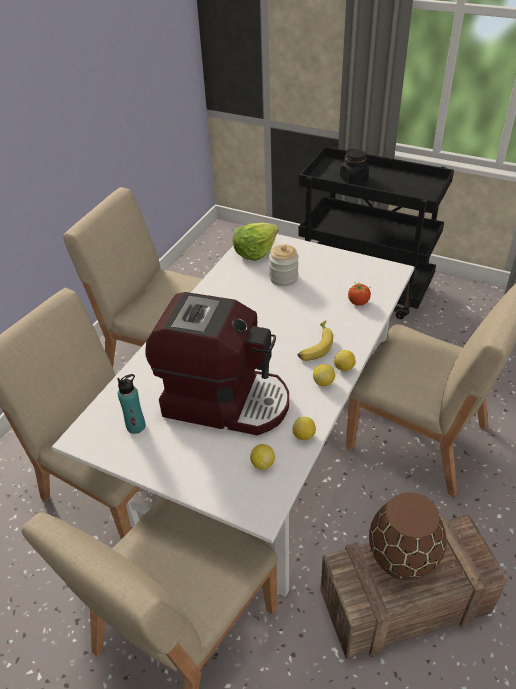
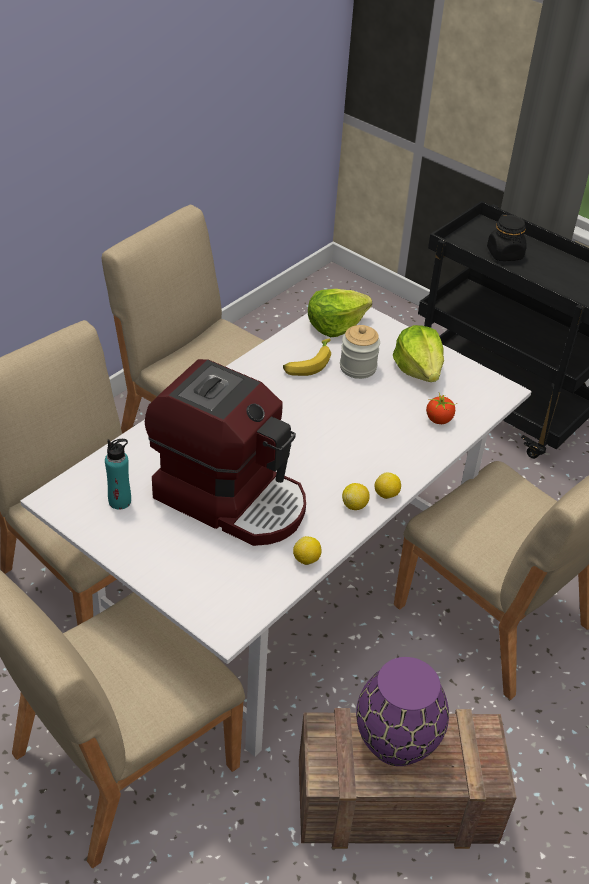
camera: 10 degrees right, 0 degrees up
lemon [250,444,275,470] -> none
banana [297,320,333,361] -> banana moved to [283,339,331,376]
brown vase [369,492,446,580] -> purple vase [356,657,449,766]
none -> lettuce [393,325,444,382]

